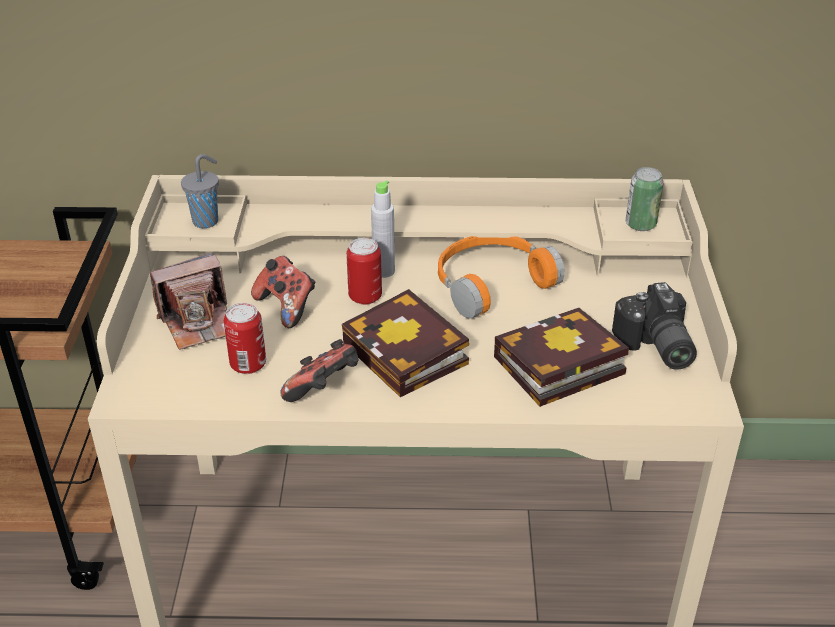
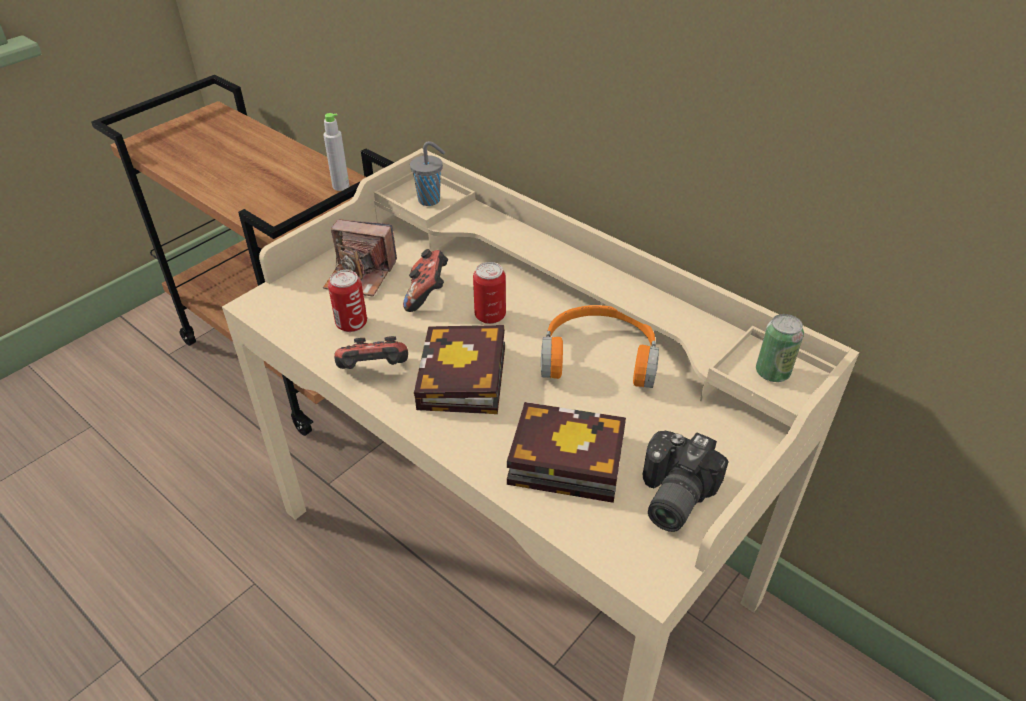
camera: 40 degrees right, 5 degrees up
grey bottle [371,180,395,278] -> grey bottle moved to [324,113,349,191]

